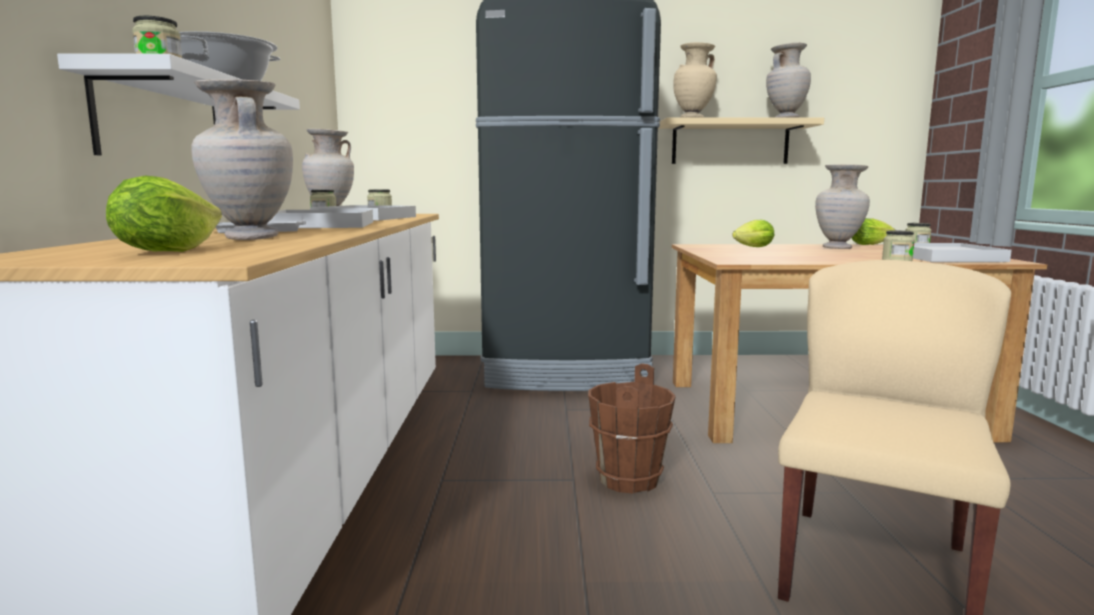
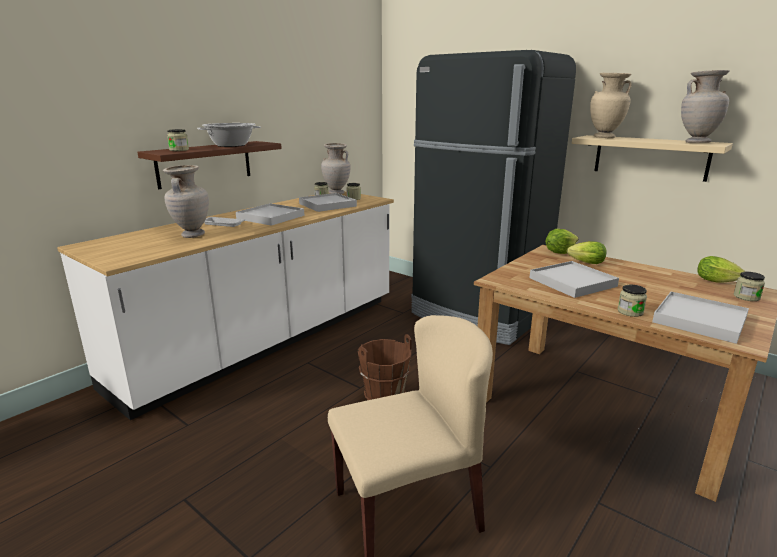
camera: 40 degrees right, 10 degrees up
white shelf [57,53,300,155] -> brown shelf [137,141,282,189]
lettuce [106,176,222,252] -> lettuce moved to [545,229,579,254]
beige vase [815,164,870,249] -> none
none -> white tray [530,261,619,298]

